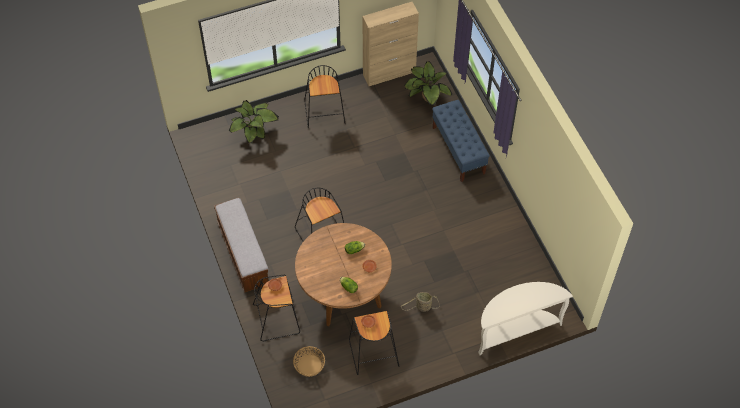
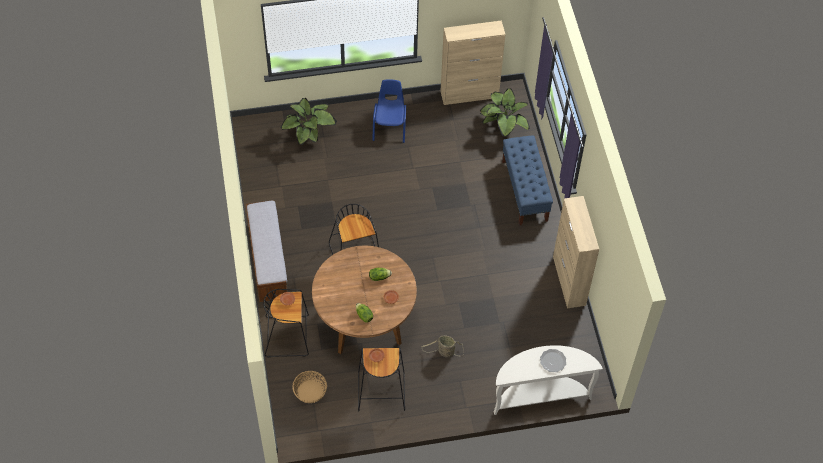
camera: 10 degrees right, 0 degrees up
black stool [304,65,345,128] -> blue chair [373,79,406,143]
none -> plate [540,349,566,372]
none -> beige cabinet [553,196,599,308]

